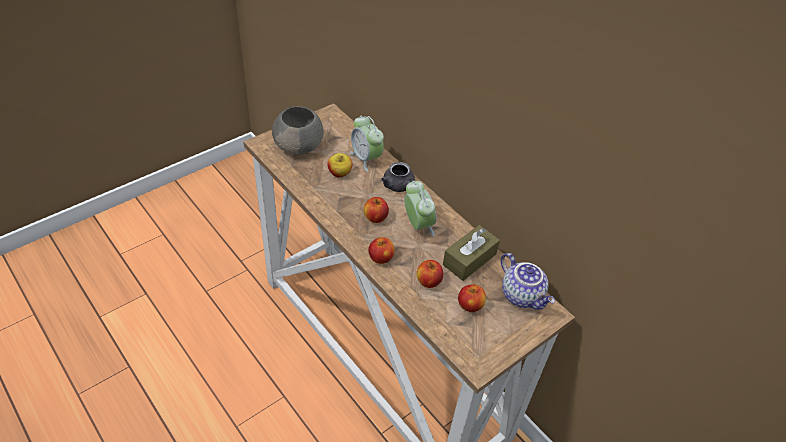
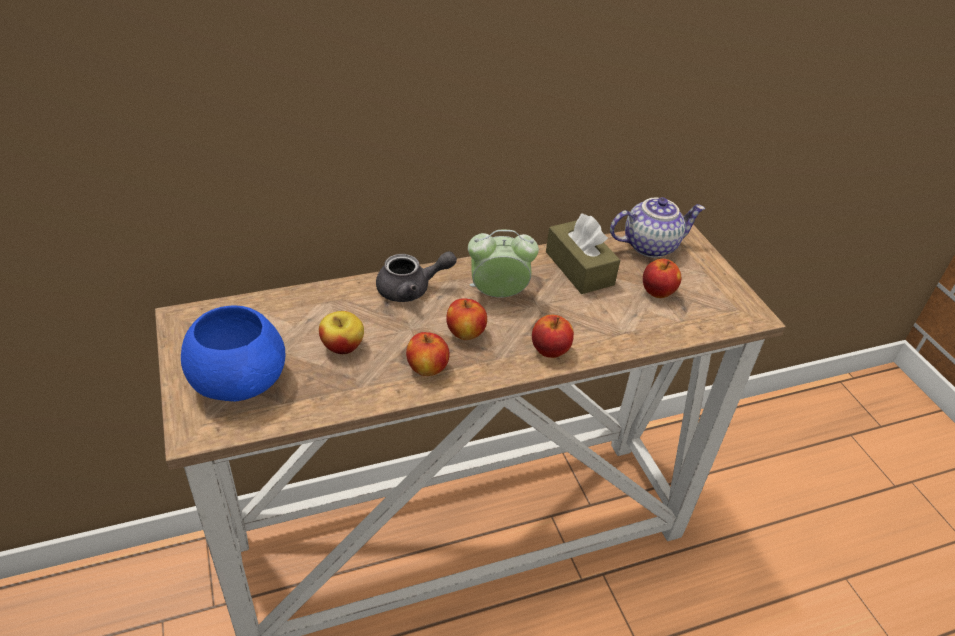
camera: 70 degrees left, 5 degrees down
grey bowl [272,107,324,155] -> blue bowl [181,305,285,402]
alarm clock [350,115,384,172] -> none
apple [416,260,444,288] -> apple moved to [406,332,450,376]

